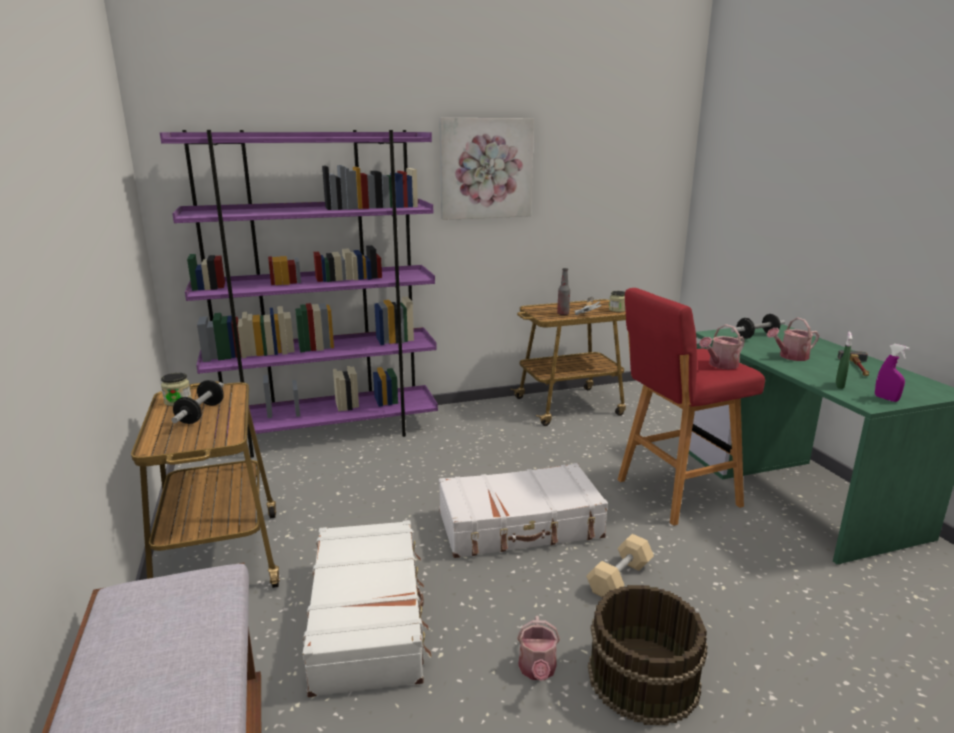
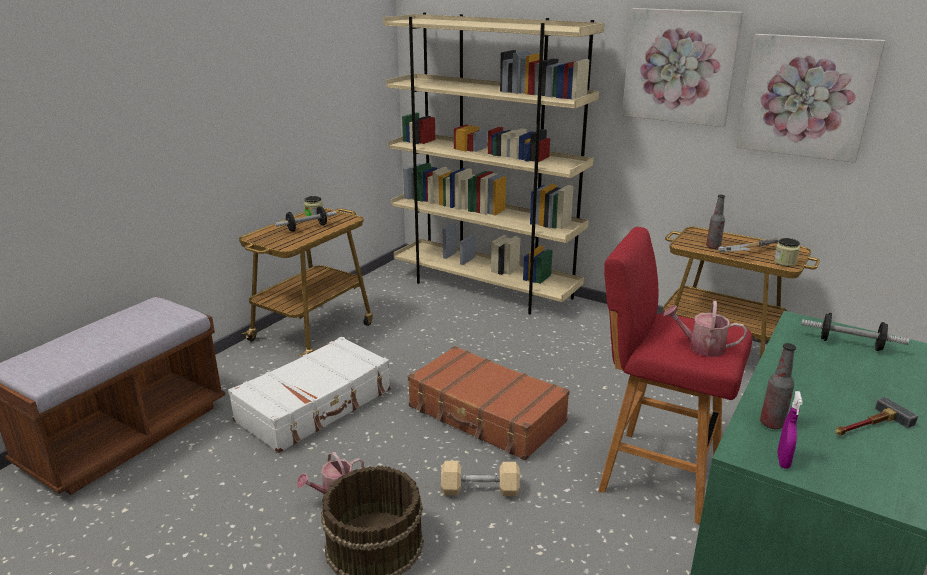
camera: 50 degrees right, 5 degrees up
purple bookcase [160,130,438,458] -> beige bookcase [383,13,605,314]
white suitcase [439,463,608,558] -> brown suitcase [408,346,570,460]
watering can [767,318,819,361] -> none
green spray bottle [836,332,852,389] -> bottle [760,343,796,429]
none -> picture [736,34,886,163]

